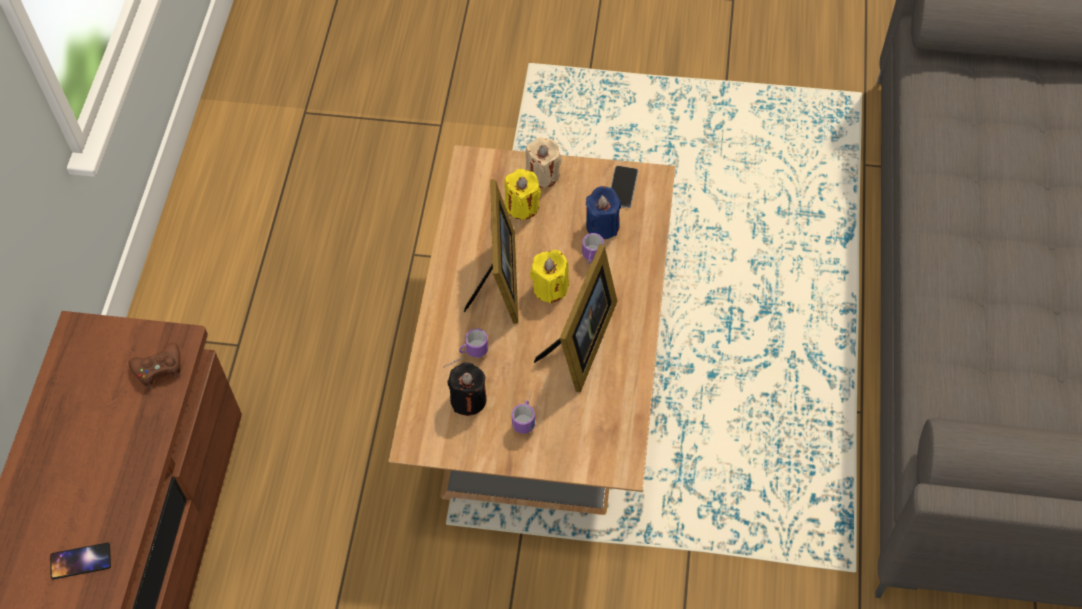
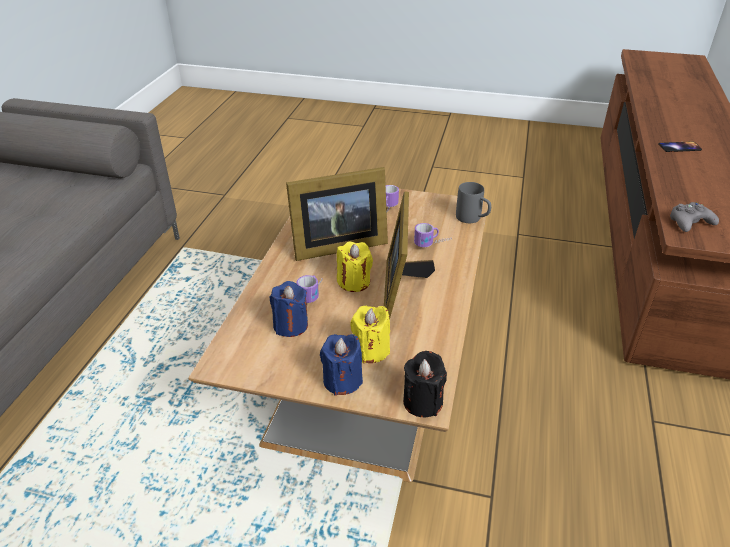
camera: 175 degrees left, 20 degrees down
brown game controller [128,343,180,388] -> grey game controller [670,202,719,232]
black candle [447,362,487,416] -> black candle moved to [403,351,447,417]
beige candle [525,137,562,188] -> blue candle [320,334,363,396]
picture frame [534,244,618,392] -> picture frame turned 135 degrees counterclockwise [286,167,388,261]
phone [610,166,638,208] -> none
none -> grey mug [456,182,491,223]

